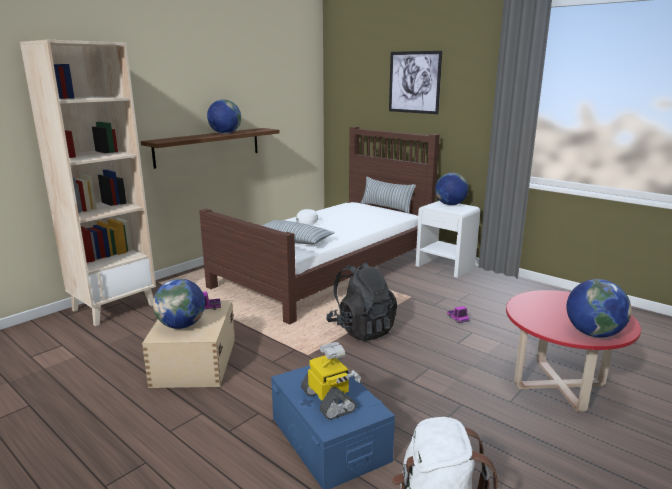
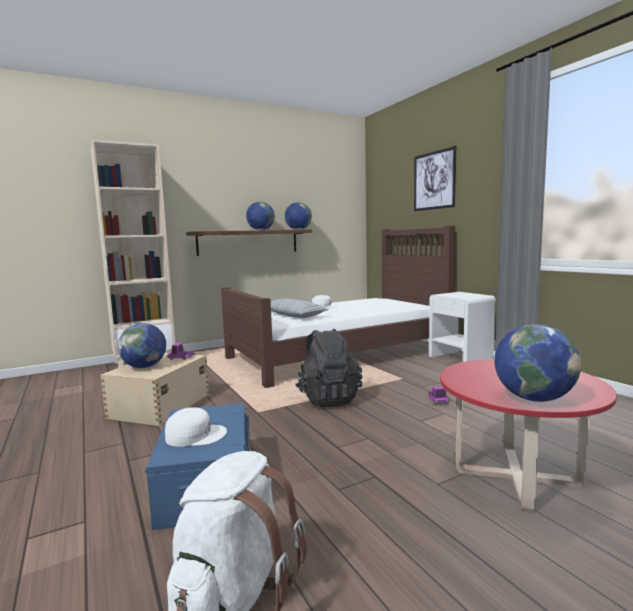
camera: 20 degrees right, 10 degrees down
toy robot [301,342,361,420] -> white cap [165,407,227,447]
pillow [361,177,416,214] -> none
globe [435,173,468,205] -> globe moved to [285,202,312,230]

